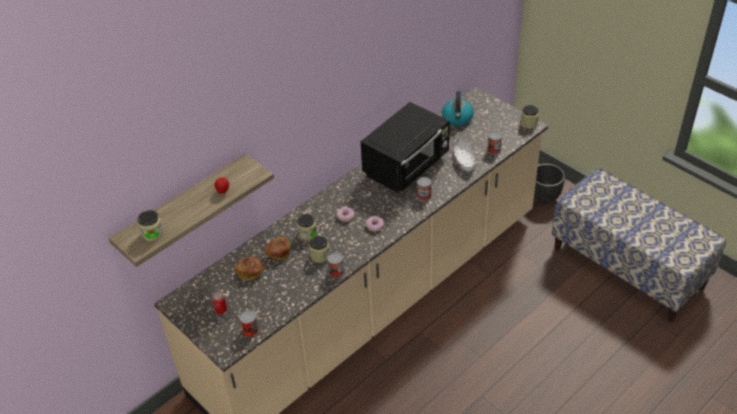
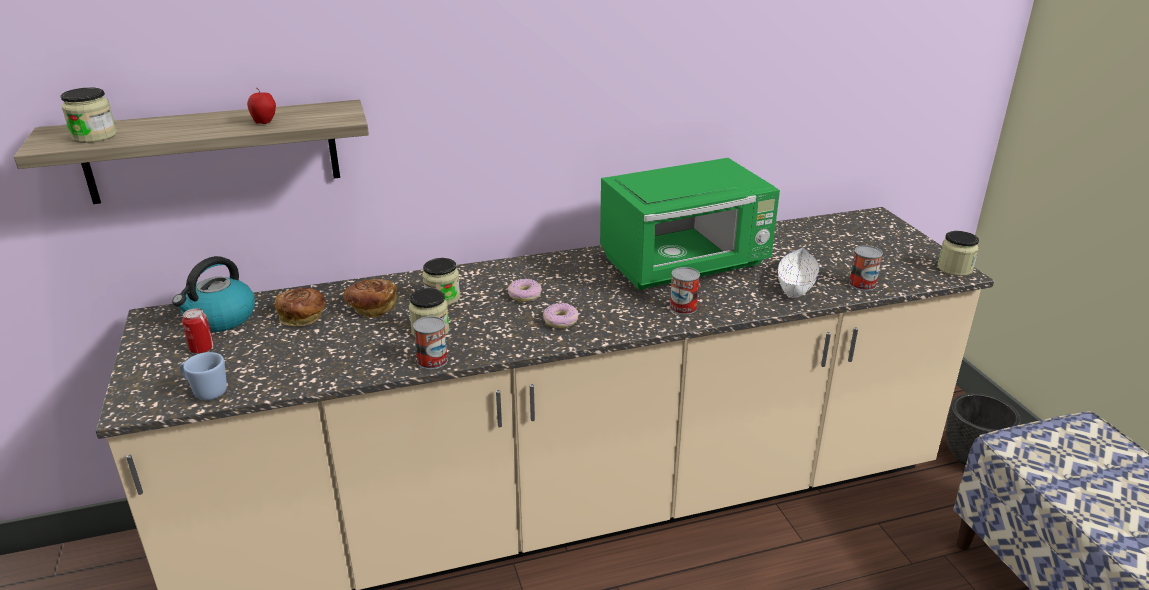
camera: 25 degrees right, 15 degrees down
can [239,310,259,337] -> blue mug [180,352,227,400]
black microwave [361,102,450,193] -> green microwave [600,158,780,290]
kettle [442,91,474,126] -> kettle moved to [172,256,255,332]

